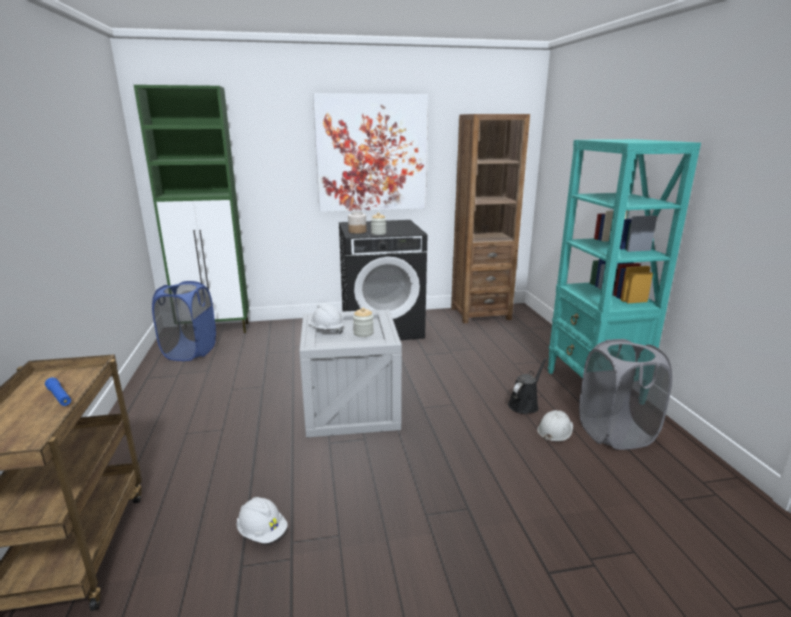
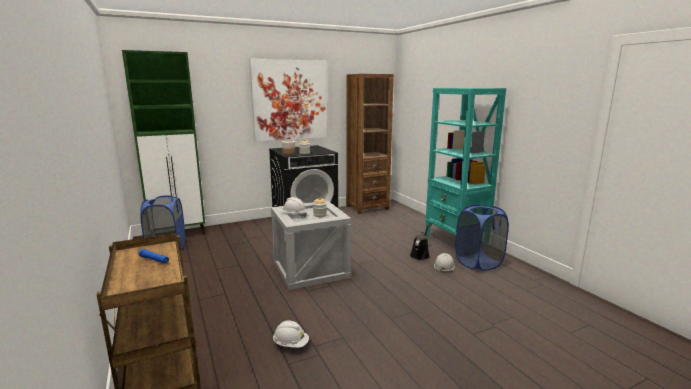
camera: 15 degrees left, 5 degrees down
grey laundry basket [579,339,673,450] -> blue laundry basket [455,205,509,271]

